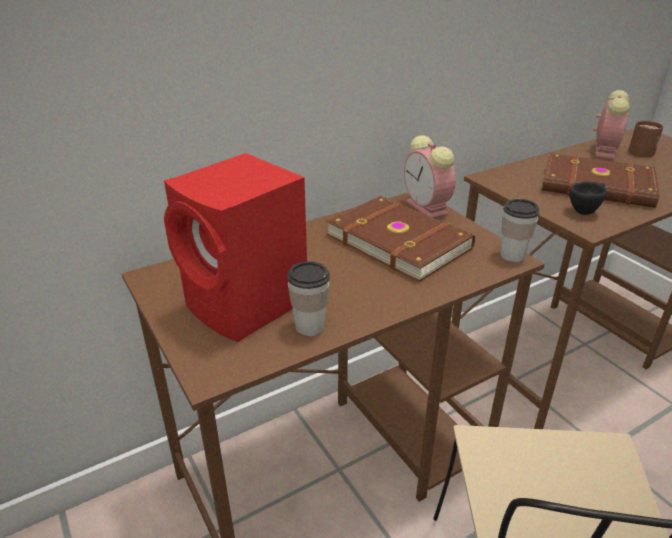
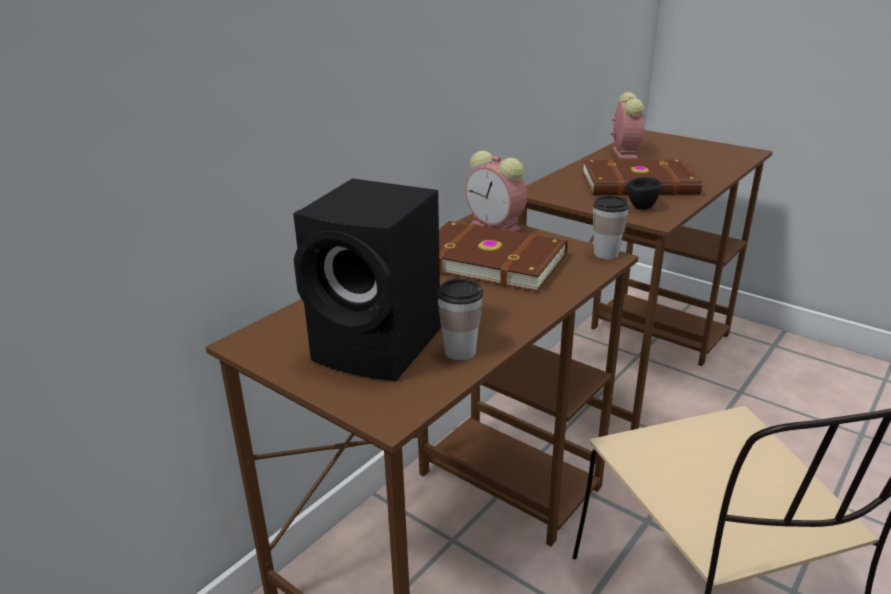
camera: 20 degrees left, 5 degrees down
red speaker [164,153,307,342] -> black speaker [293,178,441,381]
brown mug [628,121,663,157] -> none

